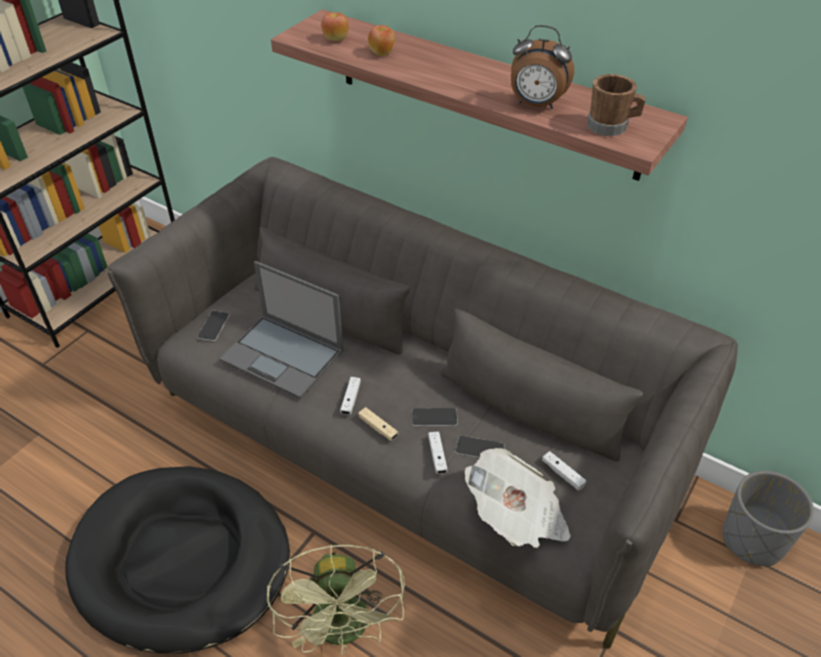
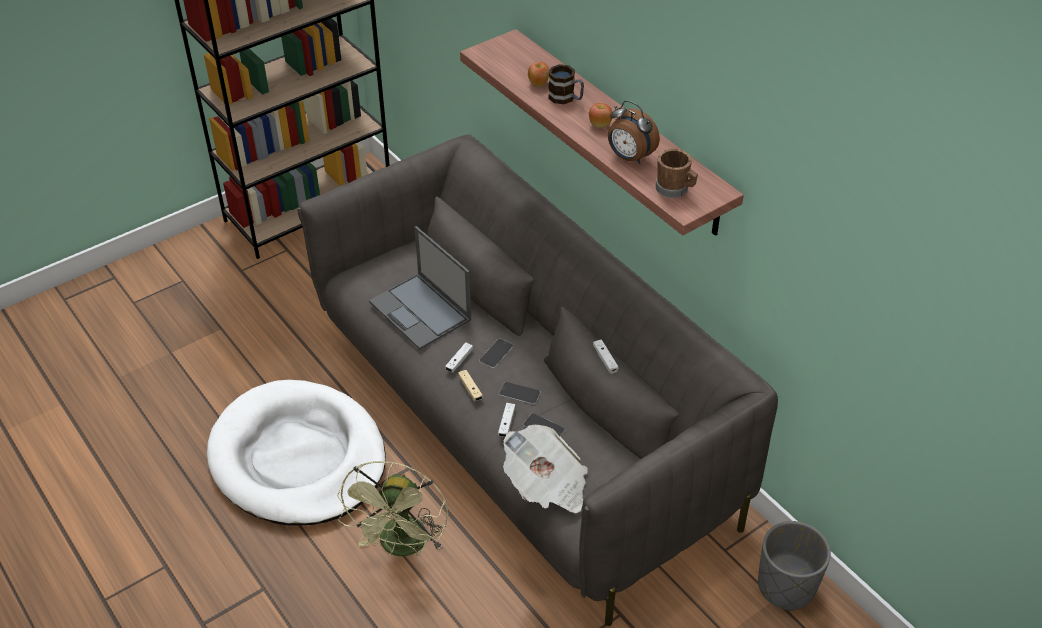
camera: 20 degrees right, 0 degrees up
black dog bed [65,466,290,654] -> white dog bed [207,380,386,526]
phone [197,311,230,341] -> phone moved to [479,338,514,368]
apple [321,12,349,41] -> apple moved to [589,103,612,128]
white game controller [542,451,586,491] -> white game controller moved to [593,339,618,374]
none -> mug [548,64,584,104]

